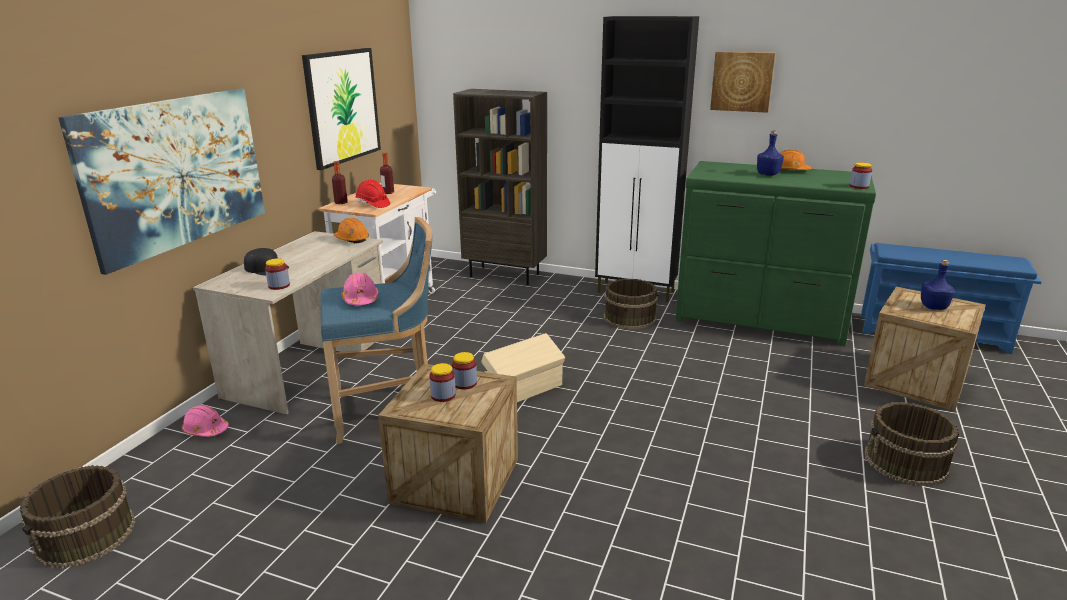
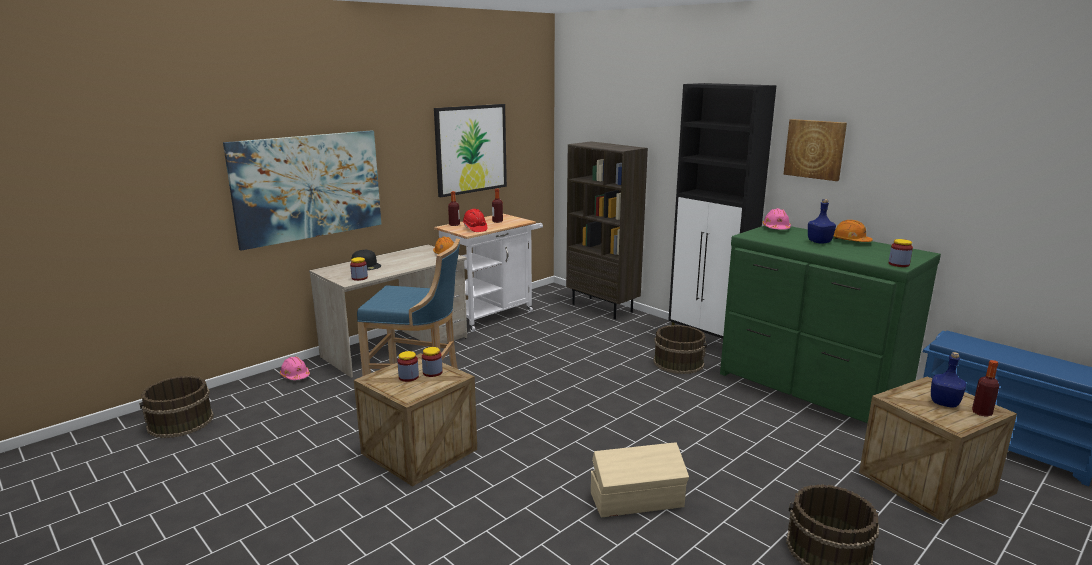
camera: 25 degrees right, 5 degrees down
pink hard hat [341,272,379,305] -> pink hard hat moved to [763,208,791,230]
beige storage box [481,333,565,402] -> beige storage box moved to [591,442,689,517]
none -> bottle [972,360,999,417]

